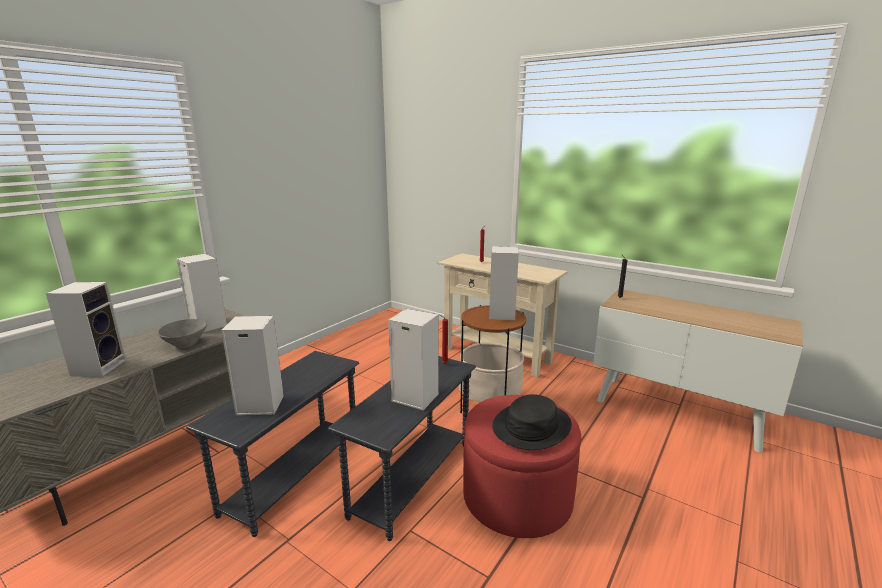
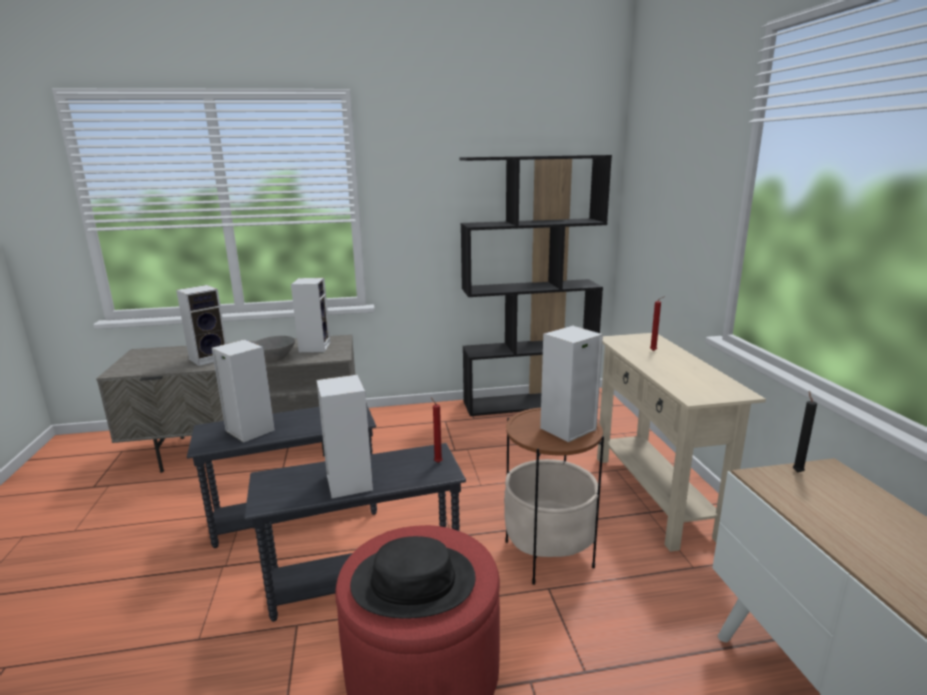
camera: 45 degrees right, 0 degrees up
none -> black bookcase [459,155,612,416]

